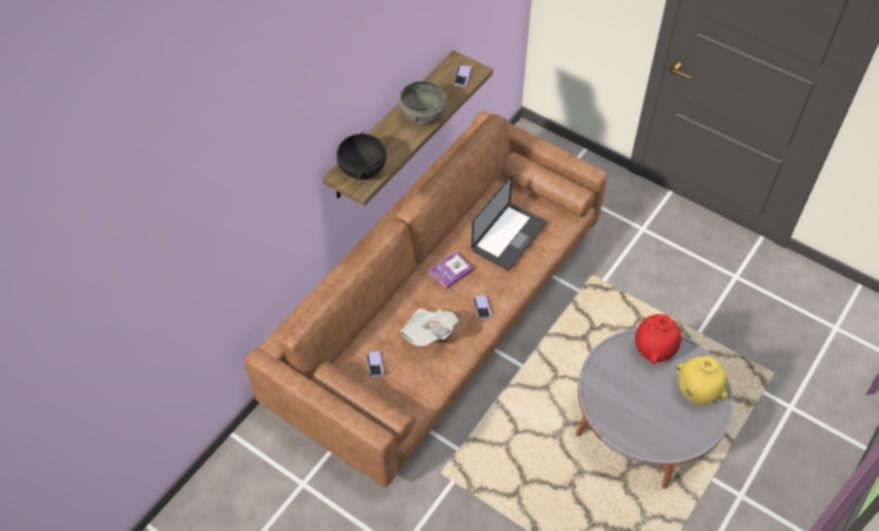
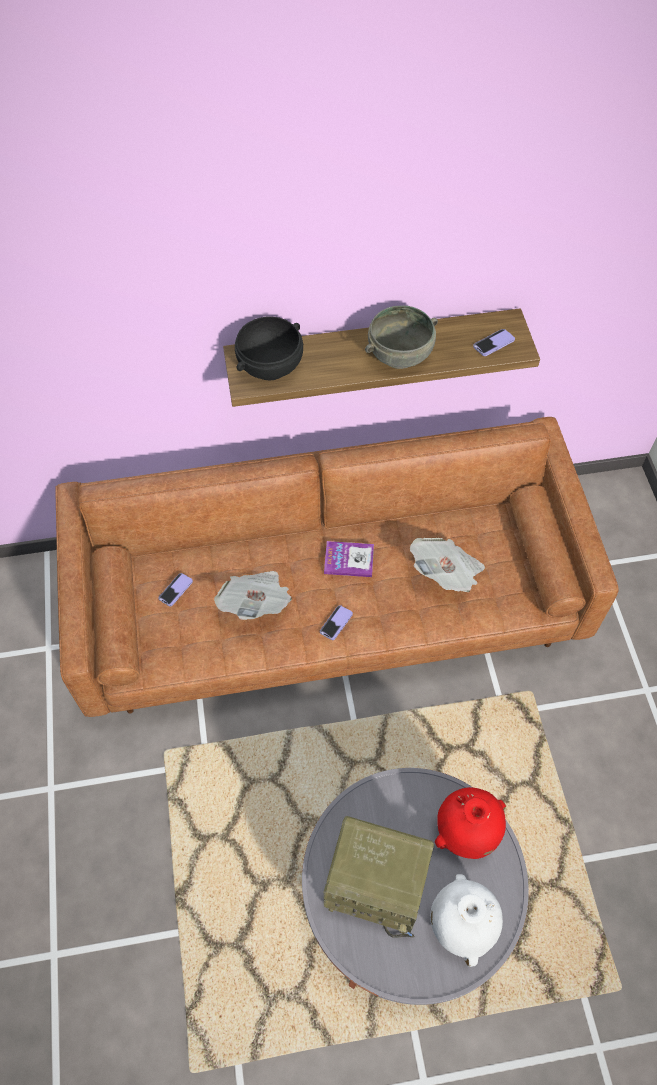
camera: 45 degrees right, 5 degrees up
laptop [471,175,546,270] -> newspaper [410,538,485,593]
yellow vase [676,356,727,405] -> white vase [430,874,503,967]
none -> radio [324,816,434,938]

